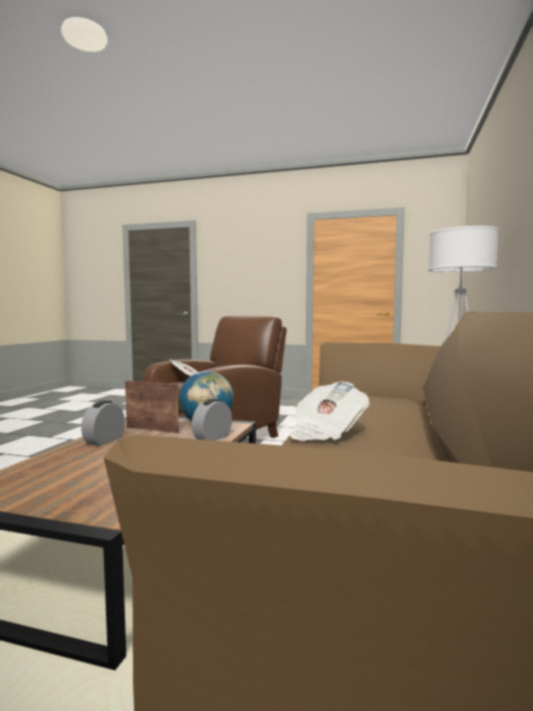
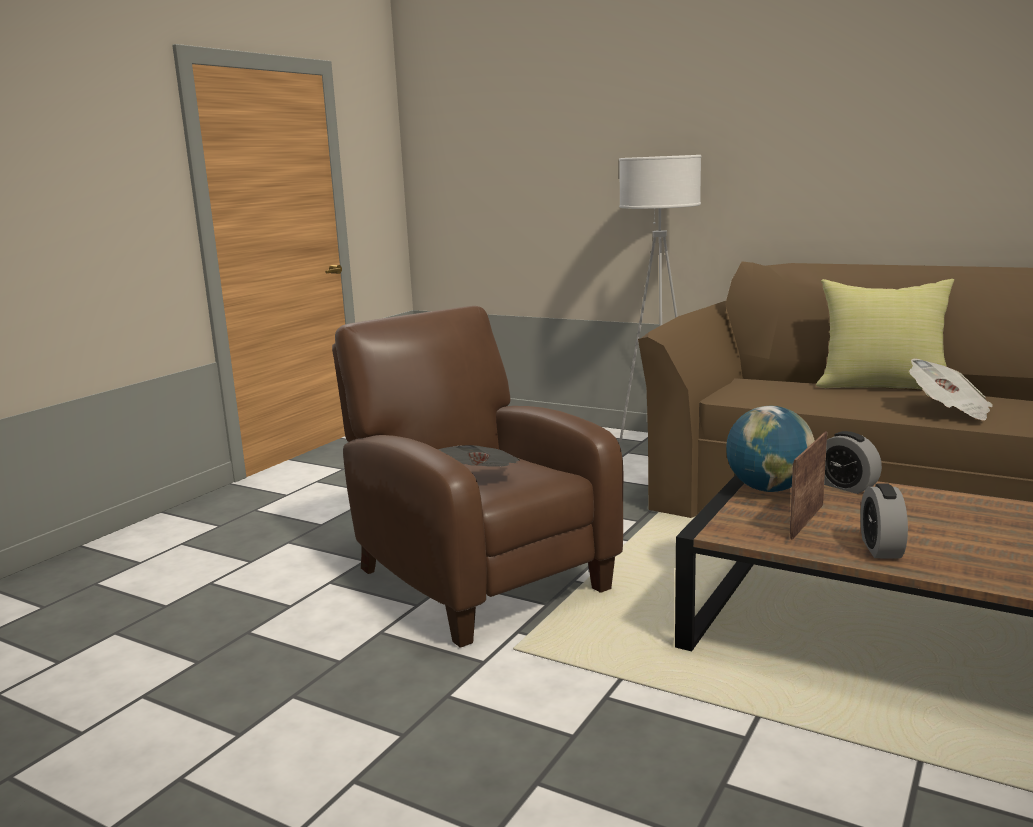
camera: 75 degrees left, 10 degrees up
alarm clock [81,401,125,446] -> alarm clock turned 60 degrees clockwise [860,483,908,559]
none -> yellow pillow [816,279,954,390]

